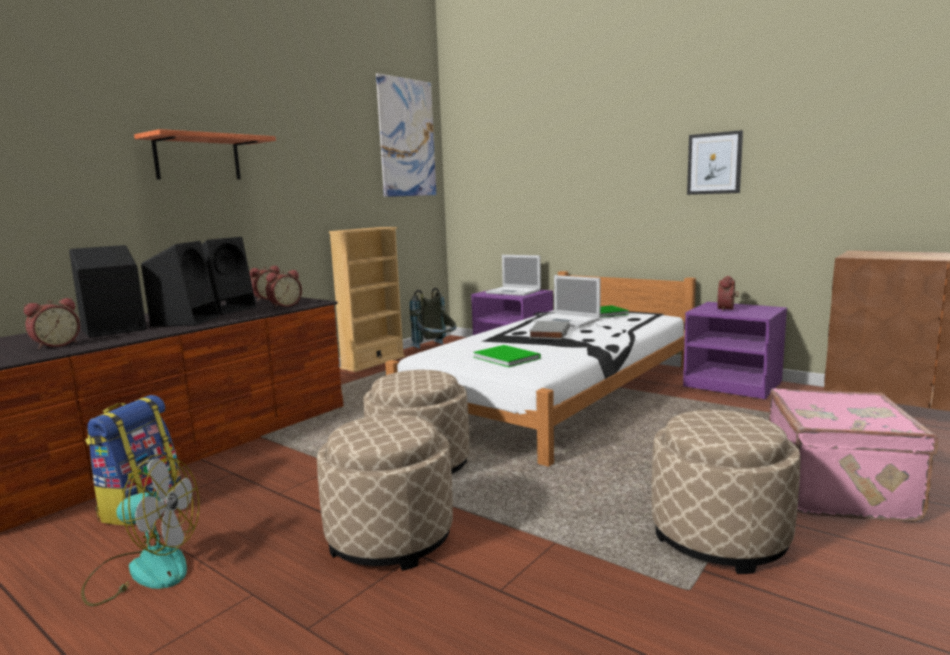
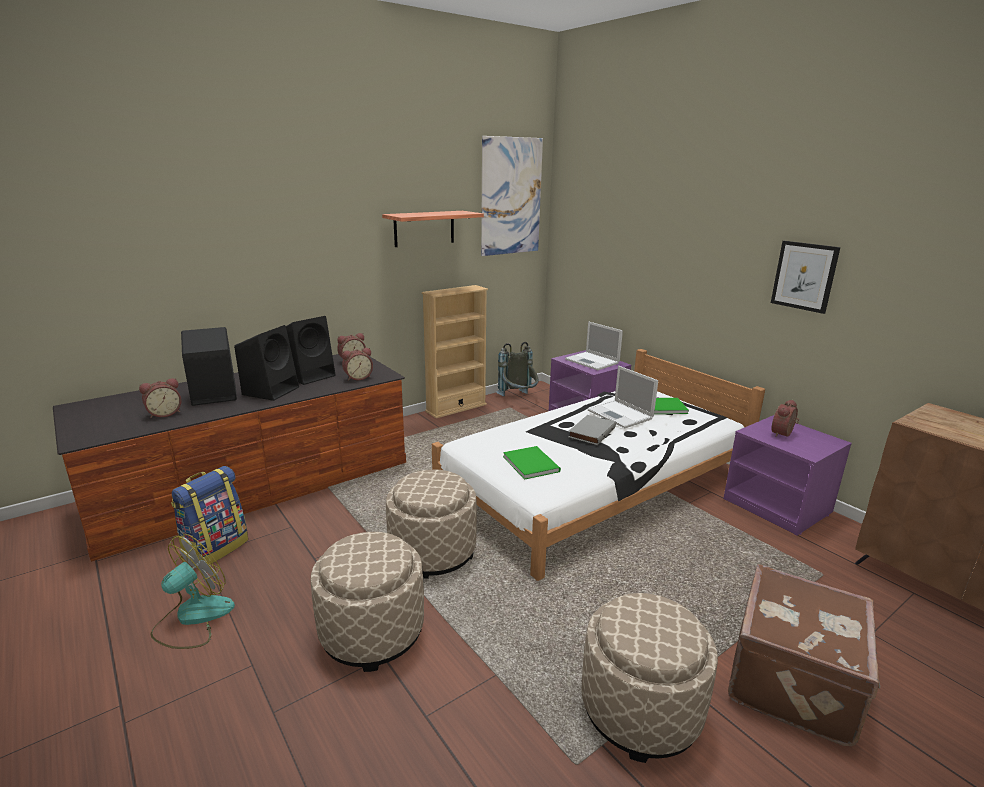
camera: 15 degrees right, 10 degrees up
fan [81,454,199,606] -> fan turned 75 degrees counterclockwise [150,534,235,649]
shelf [134,129,276,179] -> shelf moved to [382,211,484,247]
pink suitcase [769,388,938,522] -> brown suitcase [728,564,880,746]

